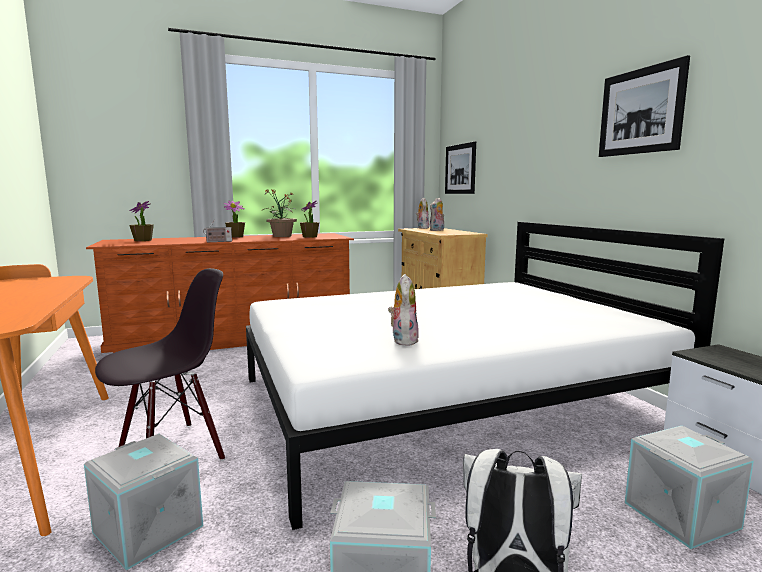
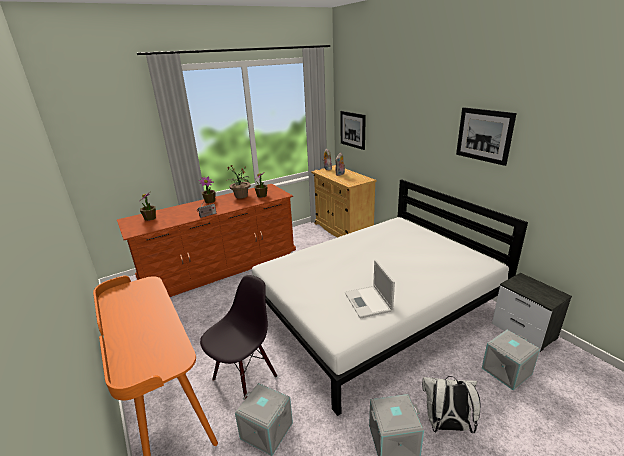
camera: 10 degrees left, 15 degrees up
plush toy [388,274,419,346] -> laptop [345,260,395,319]

